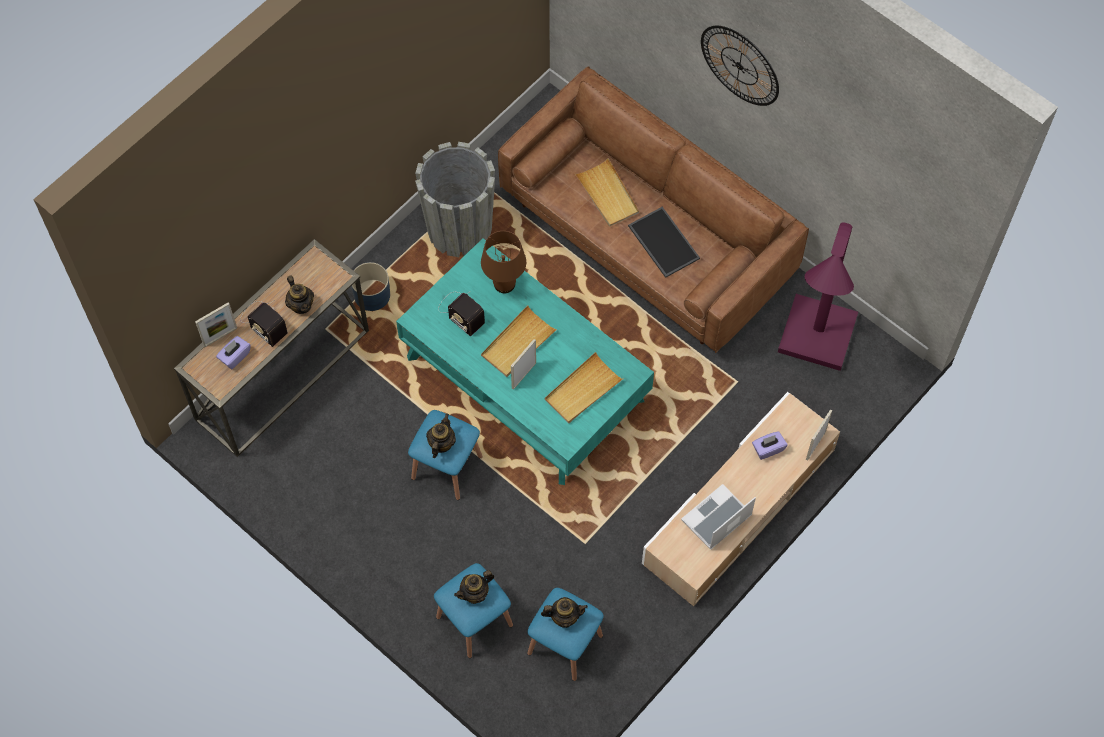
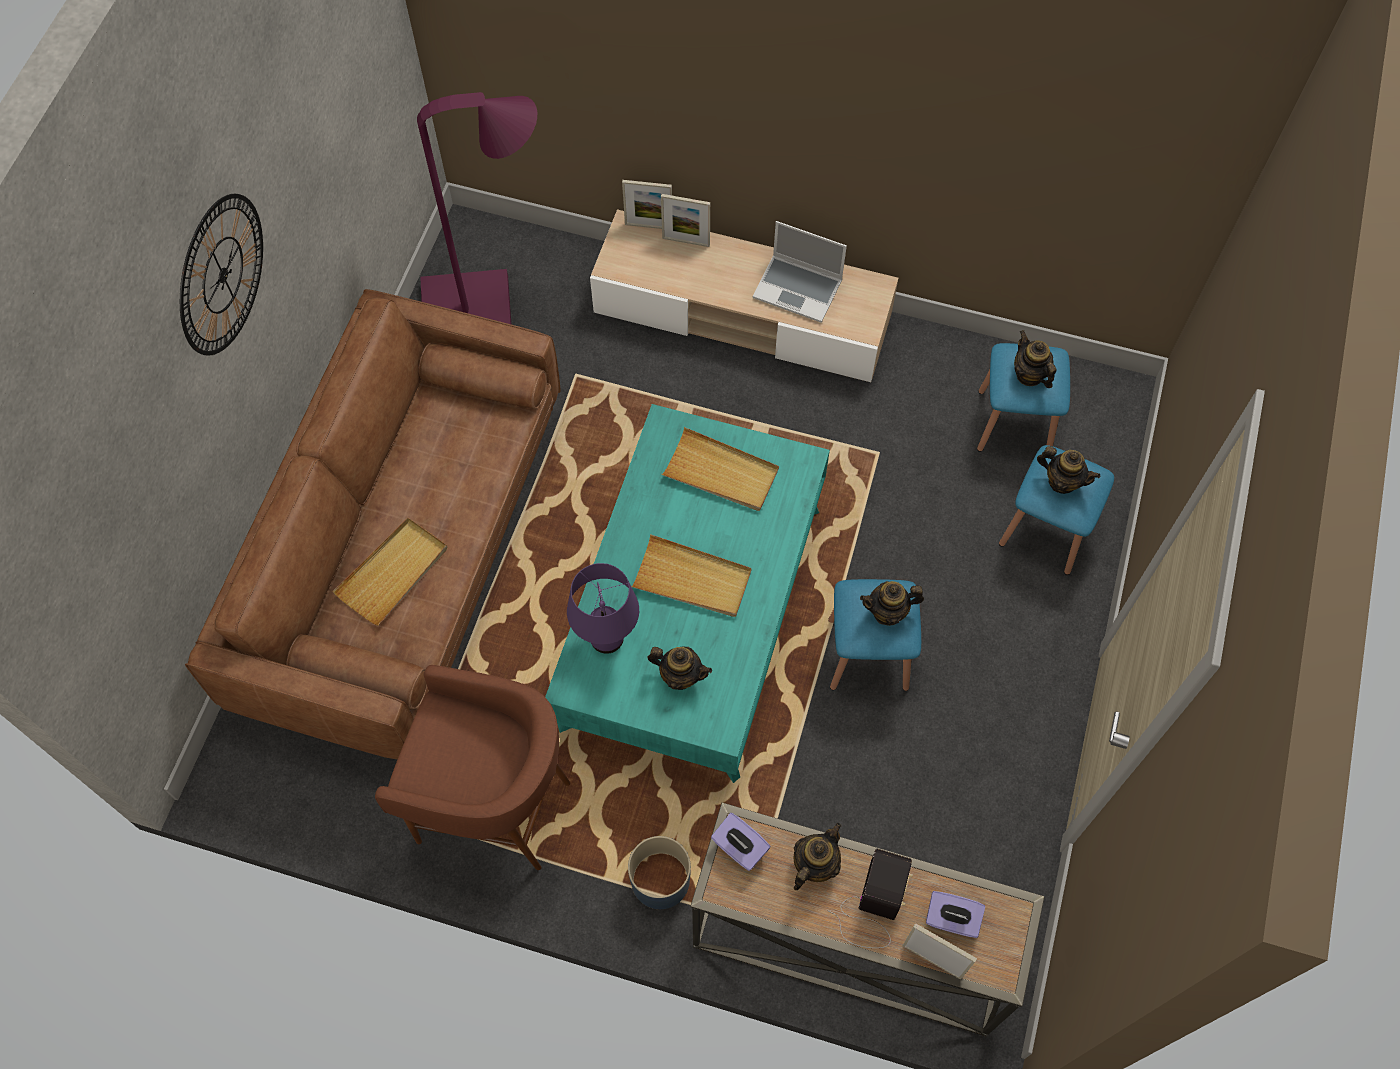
camera: 115 degrees left, 0 degrees up
grey planter [415,142,495,257] -> brown stool [375,665,570,870]
radio [438,291,485,336] -> teapot [647,646,712,690]
brown table lamp [481,231,526,293] -> purple table lamp [567,563,639,654]
picture frame [511,339,536,390] -> picture frame moved to [661,194,710,247]
tray [628,207,700,278] -> none
purple tissue box [752,431,787,460] -> purple tissue box moved to [711,813,770,871]

